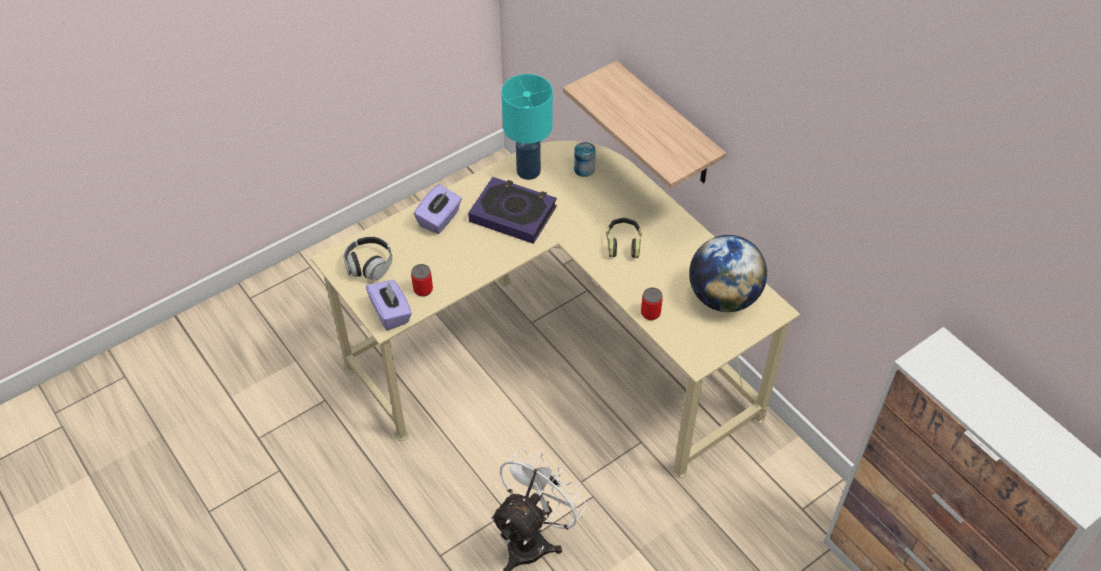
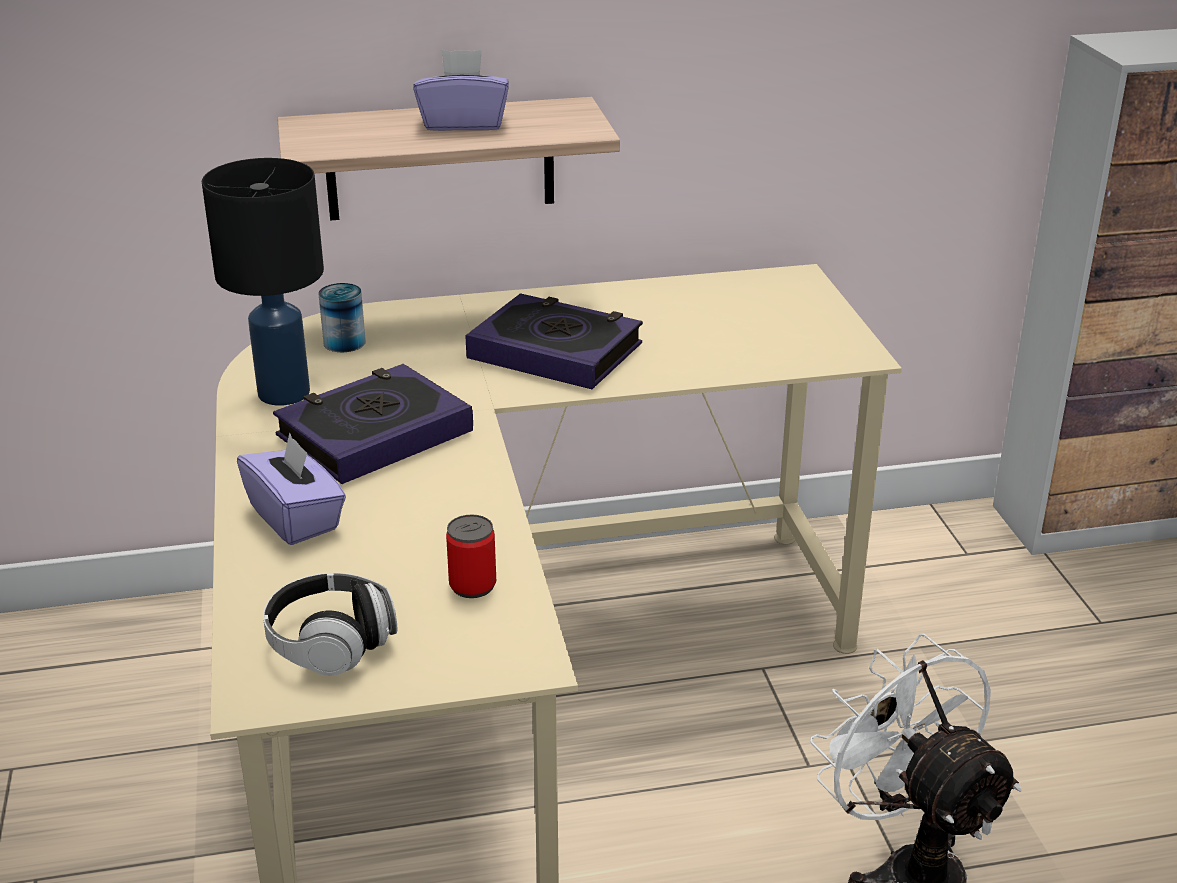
camera: 65 degrees left, 20 degrees down
purple tissue box [366,280,412,331] -> purple tissue box moved to [413,50,509,131]
turquoise table lamp [501,74,553,180] -> black table lamp [202,158,324,406]
headphones [606,218,642,259] -> book [465,293,643,389]
can [641,288,663,320] -> none
globe [689,235,767,312] -> none

